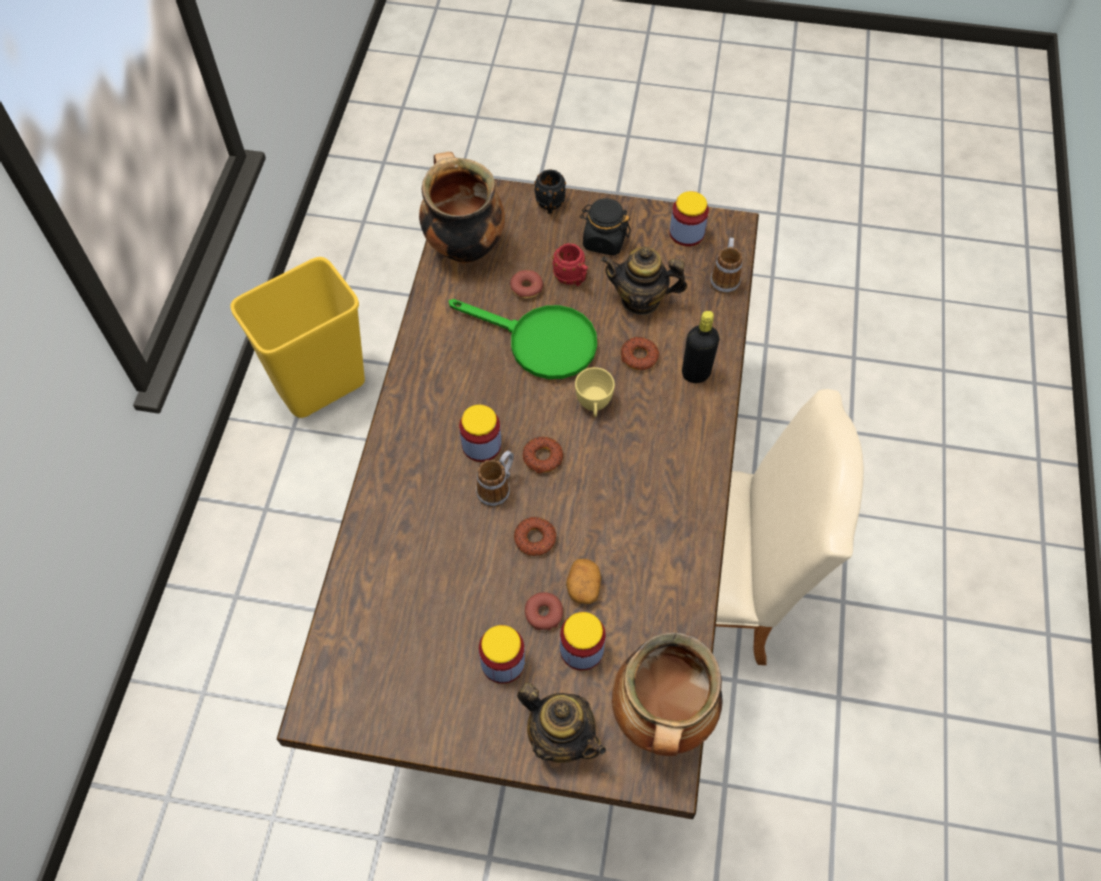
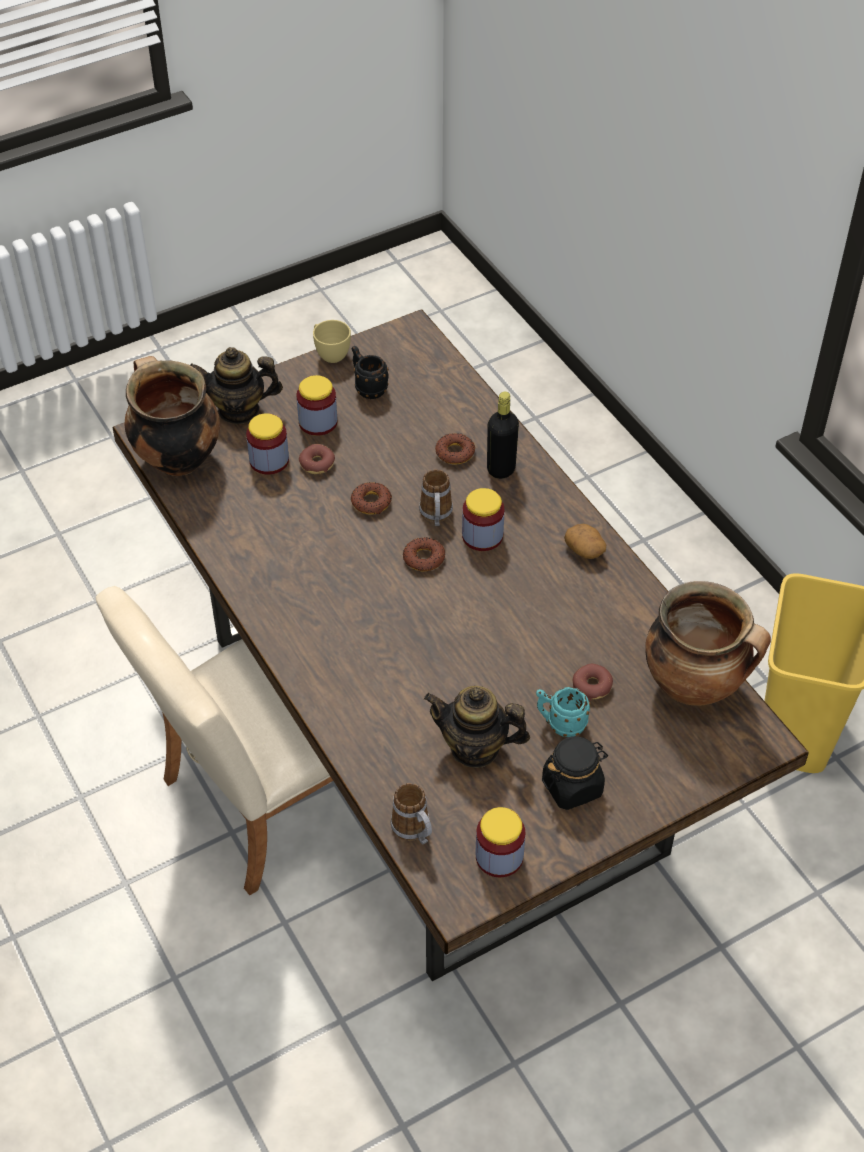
camera: 140 degrees right, 10 degrees down
green frying pan [449,299,597,379] -> none
black mug [534,170,566,214] -> black mug moved to [352,346,389,399]
red mug [552,243,588,286] -> turquoise mug [536,687,591,737]
potato [566,559,601,604] -> potato moved to [564,524,606,559]
yellow cup [575,367,615,417] -> yellow cup moved to [313,320,351,363]
teapot [601,247,687,315] -> teapot turned 135 degrees counterclockwise [424,686,530,768]
donut [621,337,659,370] -> donut moved to [435,433,475,465]
black bottle [682,311,720,383] -> black bottle moved to [487,392,519,479]

